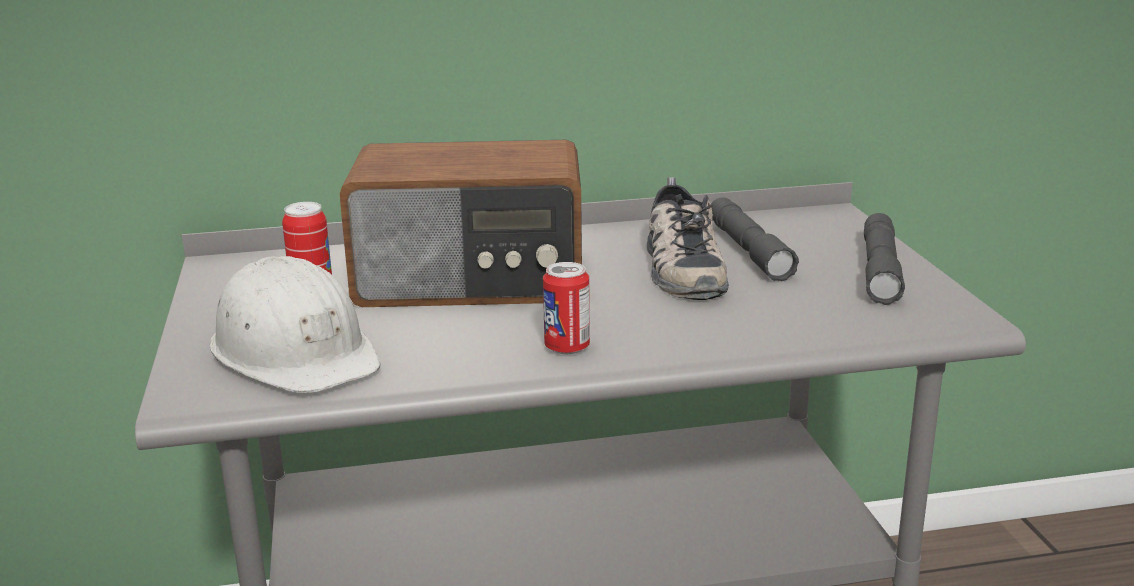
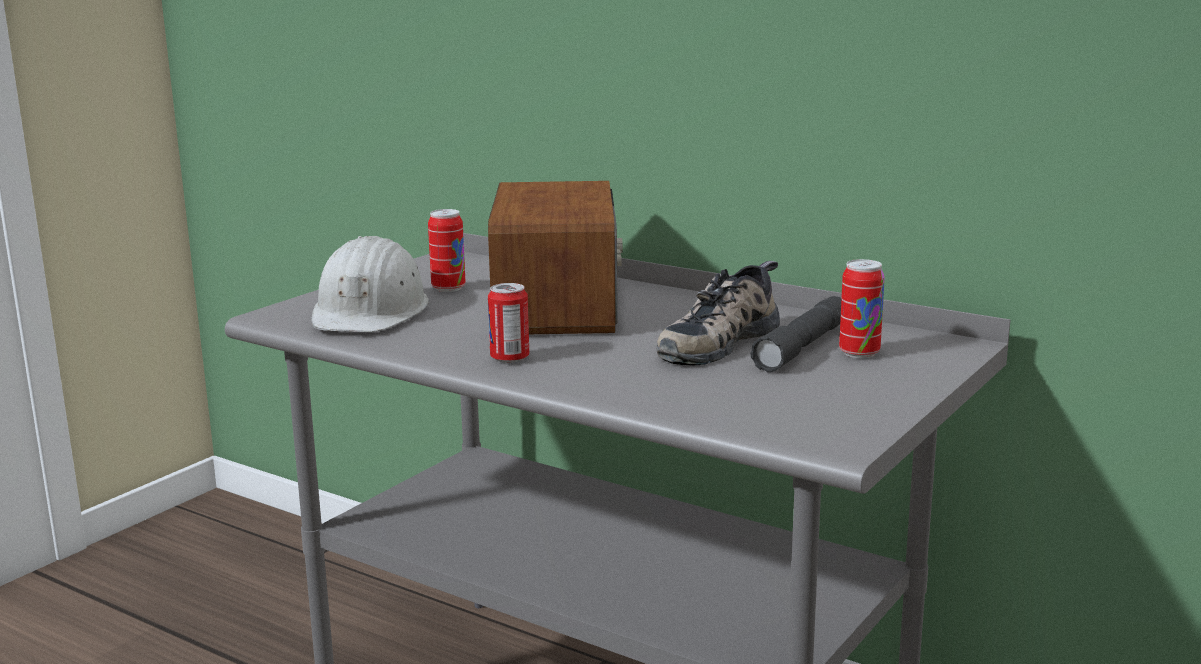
camera: 45 degrees right, 5 degrees down
radio [339,140,582,307] -> radio turned 135 degrees counterclockwise [488,181,623,334]
grey flashlight [864,213,905,305] -> none
none -> can [839,259,885,358]

